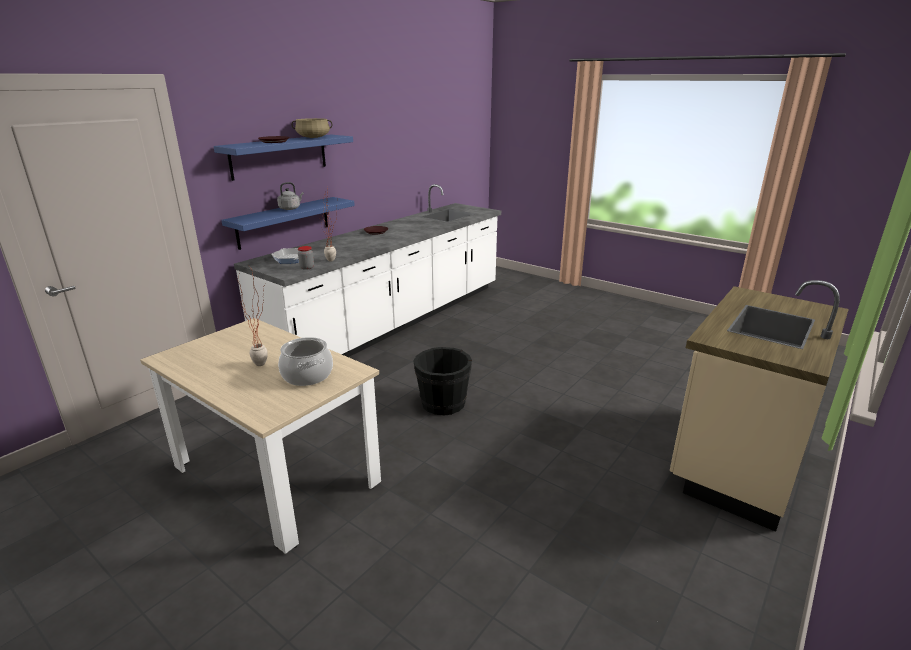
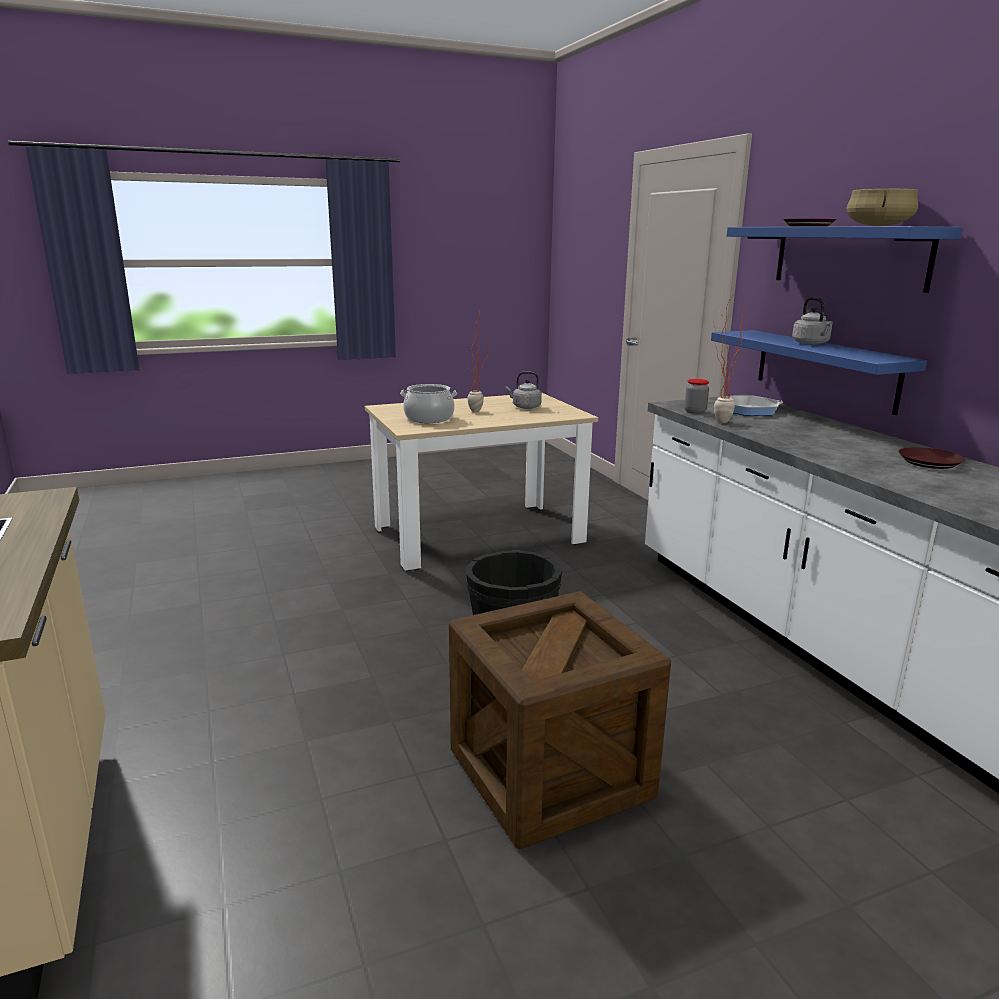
camera: 120 degrees right, 5 degrees down
none -> crate [449,591,671,849]
none -> grey kettle [506,371,542,409]

